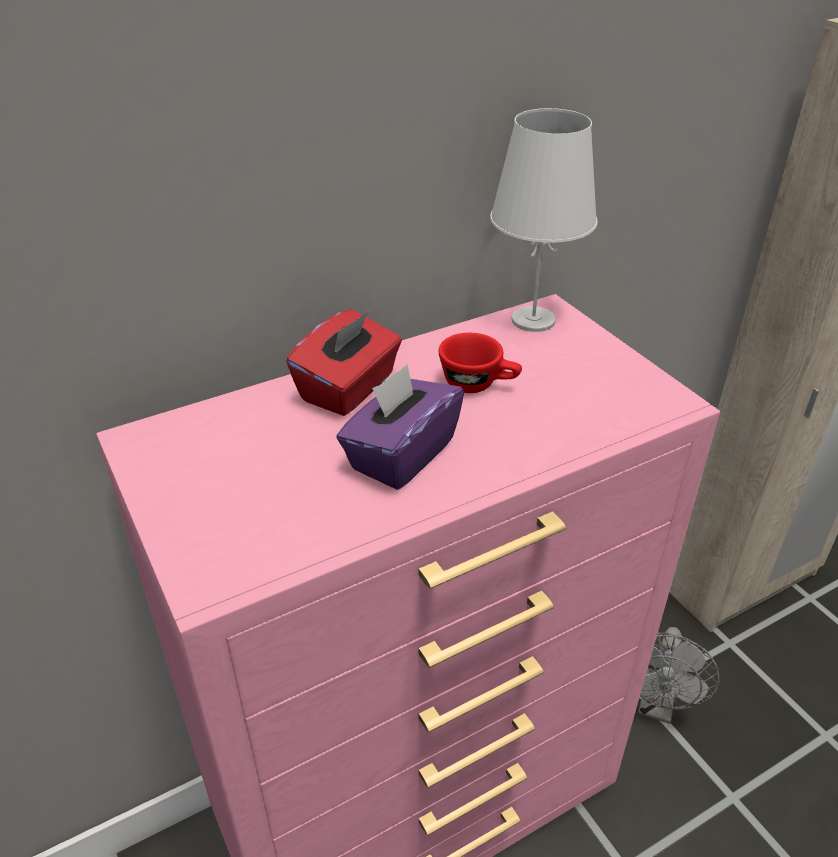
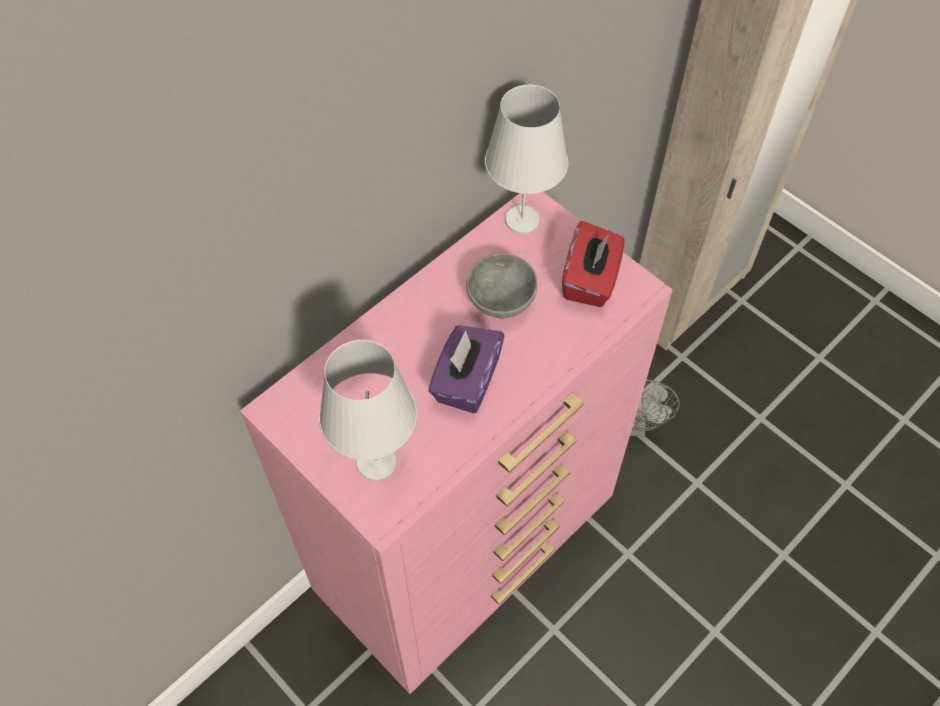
camera: 15 degrees left, 20 degrees up
red tissue box [286,309,402,416] -> red tissue box moved to [562,221,625,307]
red cup [439,333,522,393] -> grey bowl [466,253,538,318]
none -> white table lamp [319,340,417,481]

